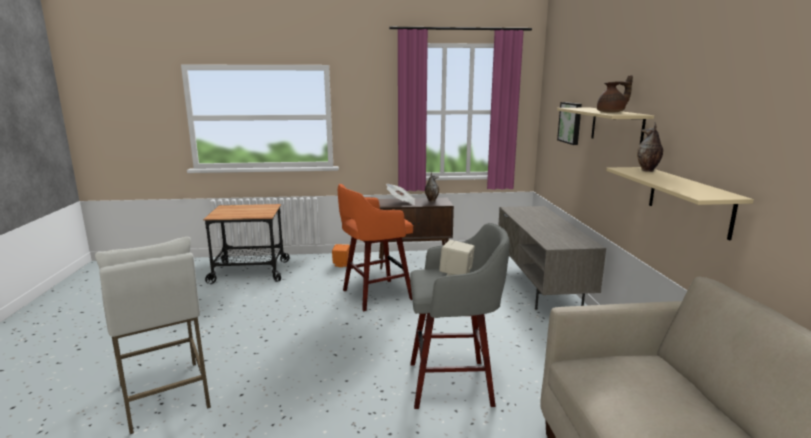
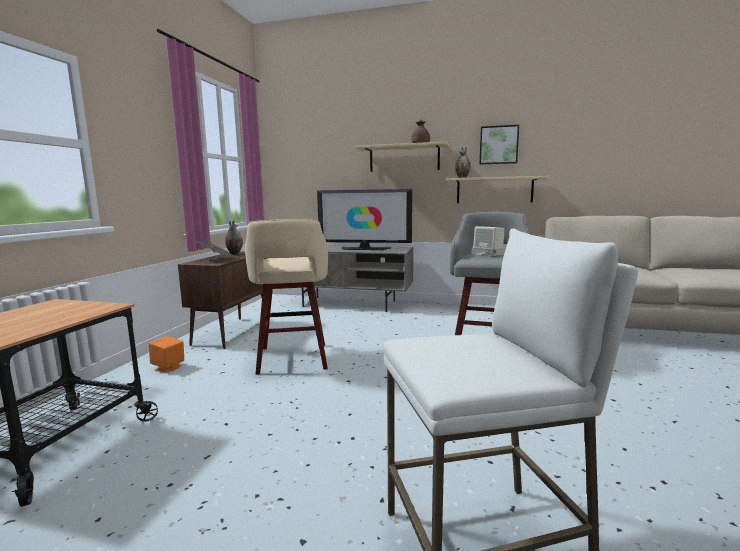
camera: 70 degrees left, 5 degrees down
orange stool [338,184,413,311] -> beige stool [245,219,328,375]
picture [557,102,582,145] -> picture moved to [479,125,519,164]
none -> television [317,189,412,250]

